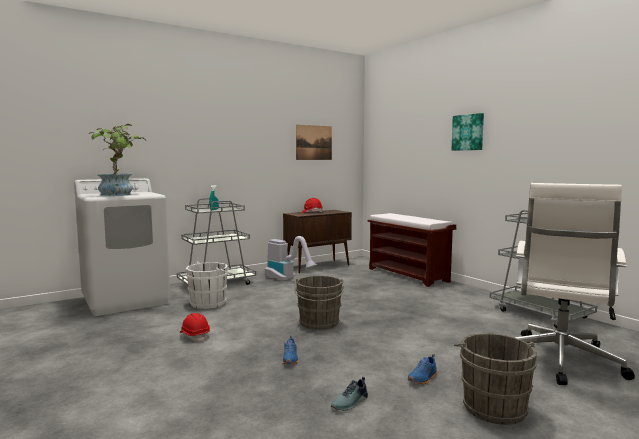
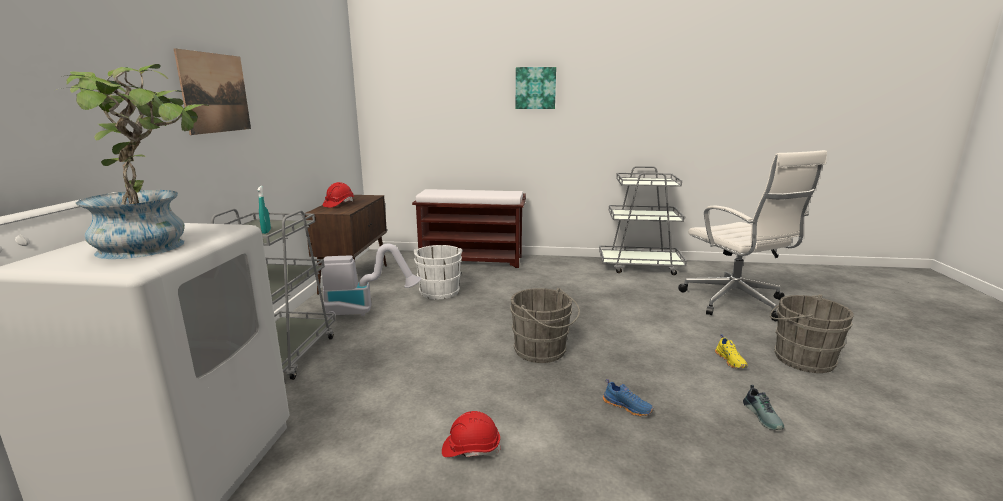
camera: 50 degrees left, 10 degrees up
white bucket [185,261,233,309] -> white bucket moved to [413,245,463,299]
picture [296,125,332,160] -> picture moved to [174,48,251,135]
blue shoe [408,354,437,384] -> yellow shoe [715,335,747,369]

